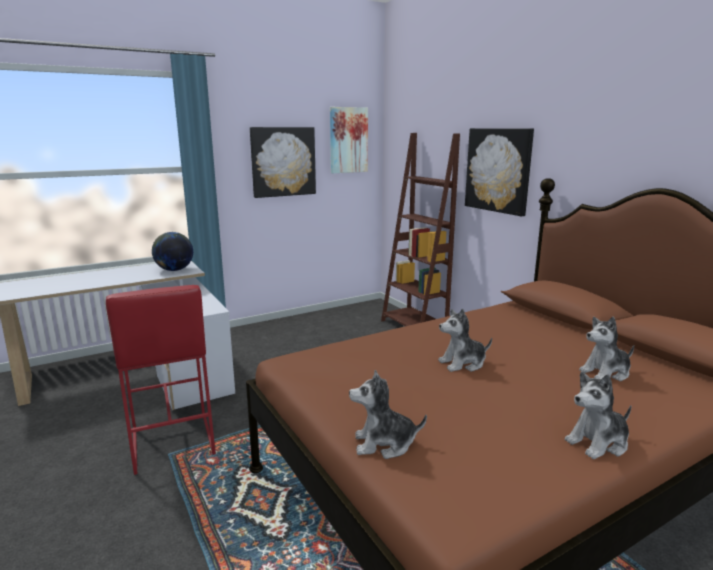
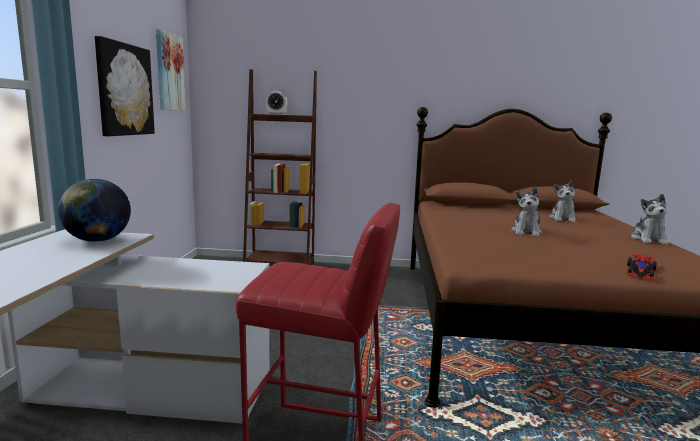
camera: 55 degrees left, 5 degrees down
plush toy [349,370,427,459] -> toy car [627,253,657,279]
picture [465,128,534,216] -> none
none -> alarm clock [266,91,287,115]

